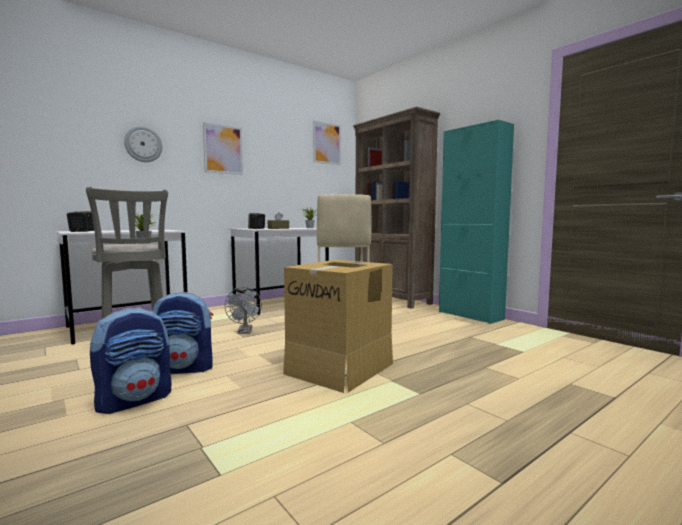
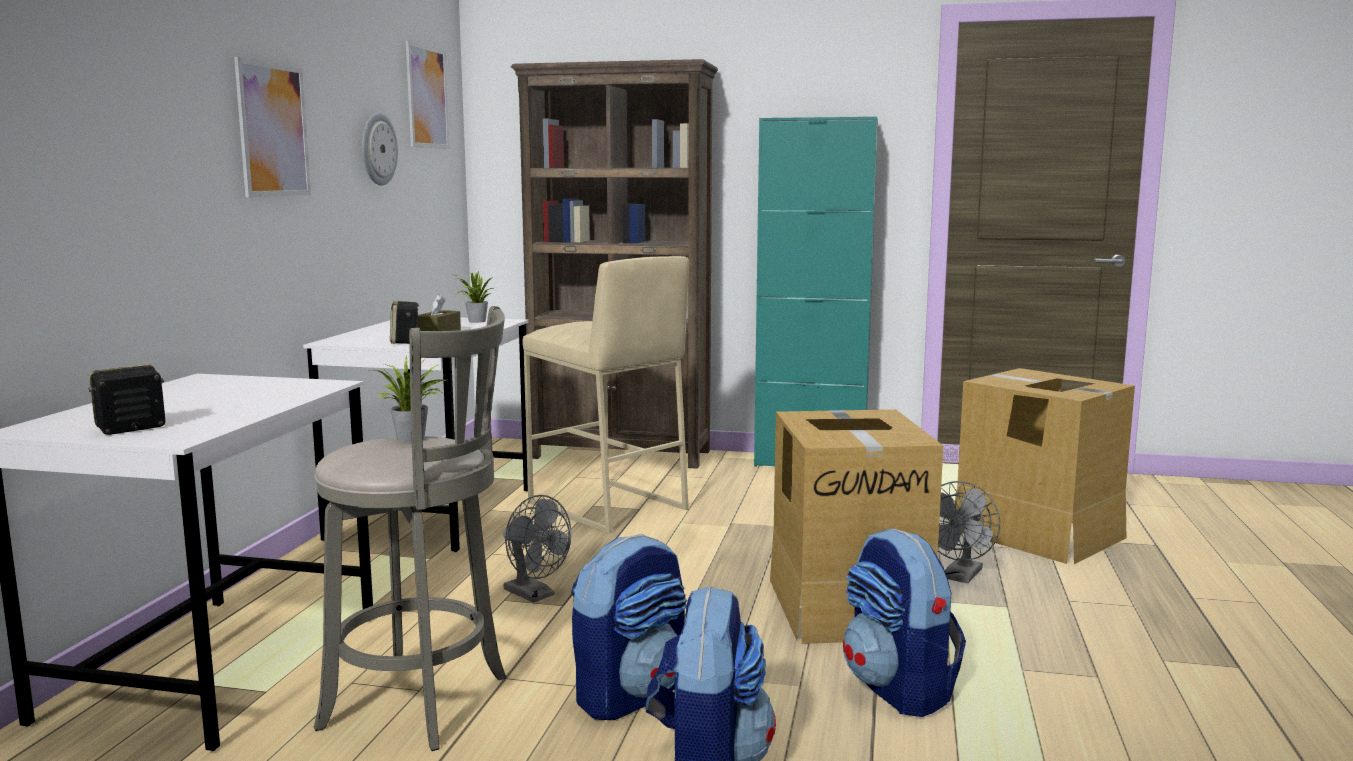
camera: 40 degrees left, 5 degrees up
wall clock [124,126,162,162] -> wall clock moved to [362,113,398,186]
none -> backpack [843,529,966,717]
none -> grey fan [938,481,1000,583]
none -> cardboard box [955,368,1135,564]

